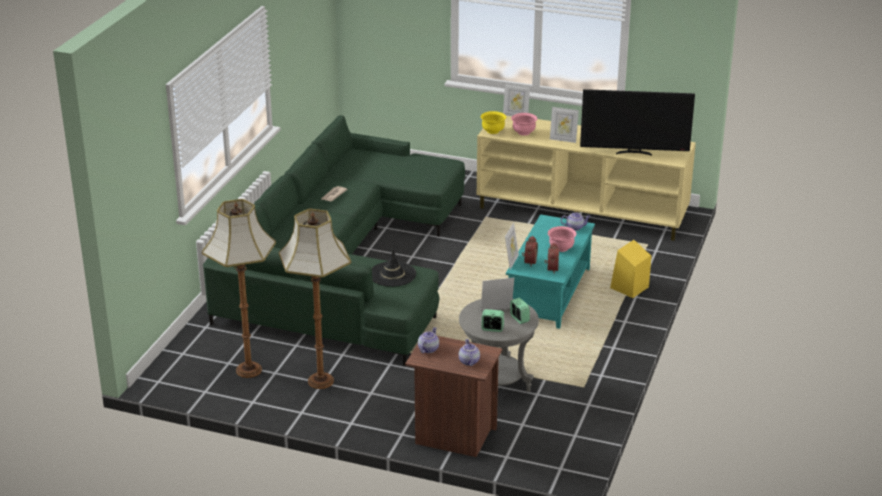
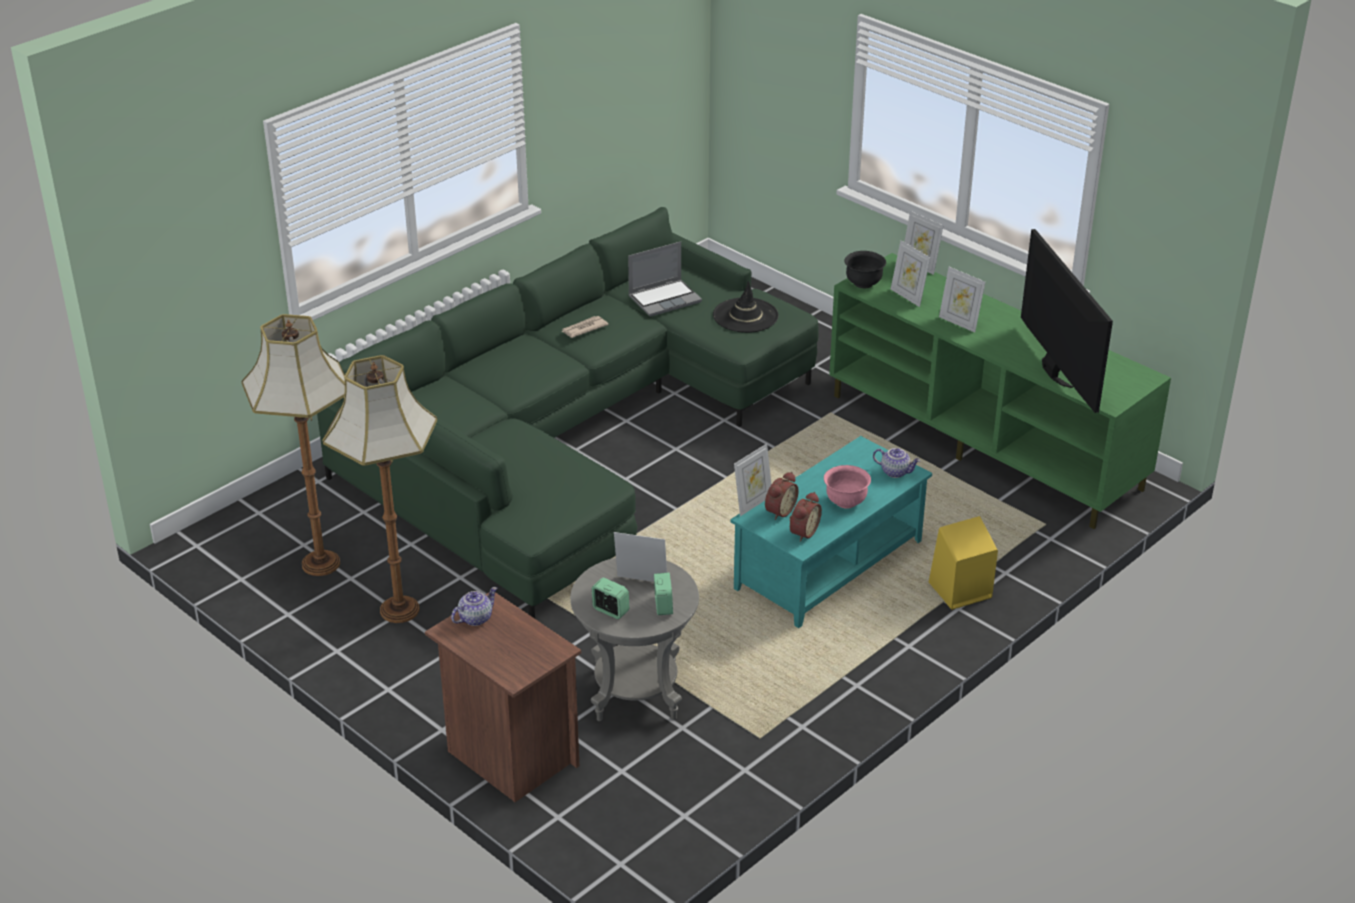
camera: 25 degrees right, 5 degrees up
black hat [372,249,416,287] -> black hat moved to [713,281,779,333]
teapot [459,339,480,366] -> none
beige tv stand [477,116,696,241] -> green tv stand [829,253,1171,529]
yellow bowl [481,111,506,134] -> black bowl [844,251,886,288]
pink bowl [511,113,537,136] -> picture frame [891,240,930,307]
television [580,89,695,156] -> television turned 135 degrees counterclockwise [1021,229,1113,413]
none -> laptop [628,241,702,317]

